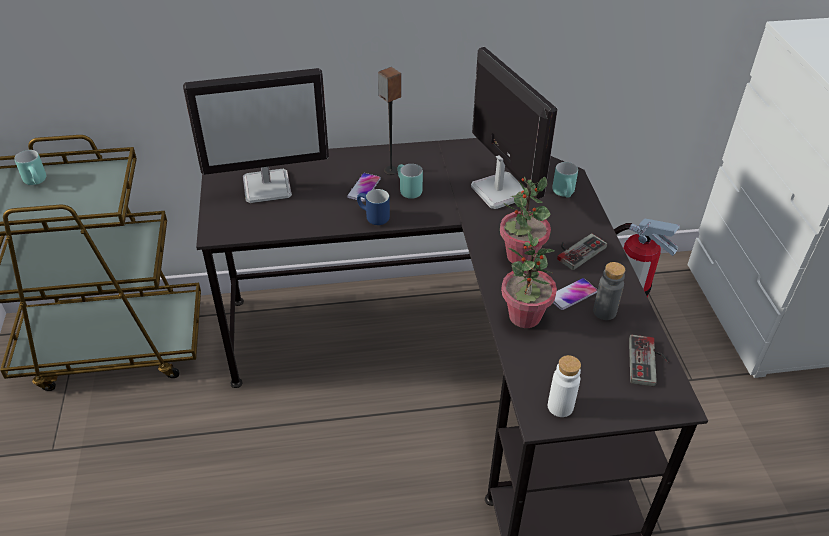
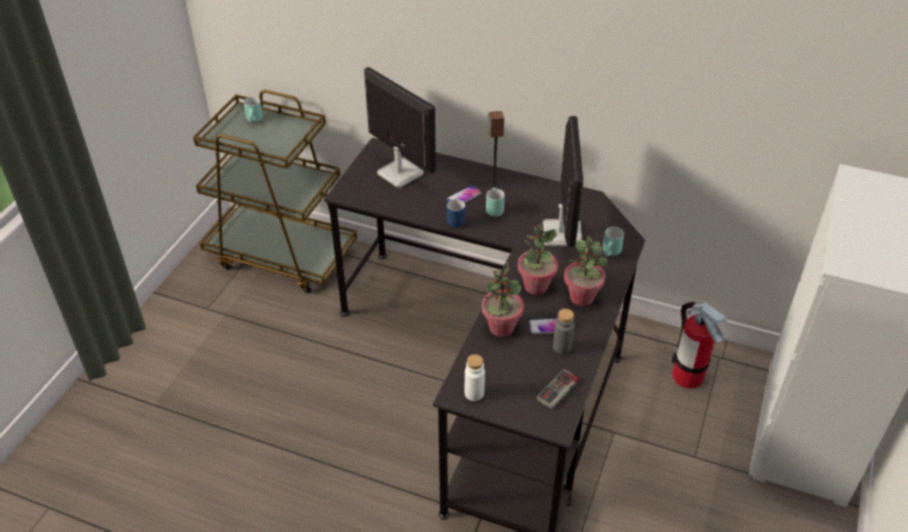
camera: 30 degrees right, 0 degrees up
monitor [183,68,329,203] -> monitor turned 150 degrees counterclockwise [364,67,436,188]
game controller [557,233,608,270] -> potted plant [564,236,607,306]

